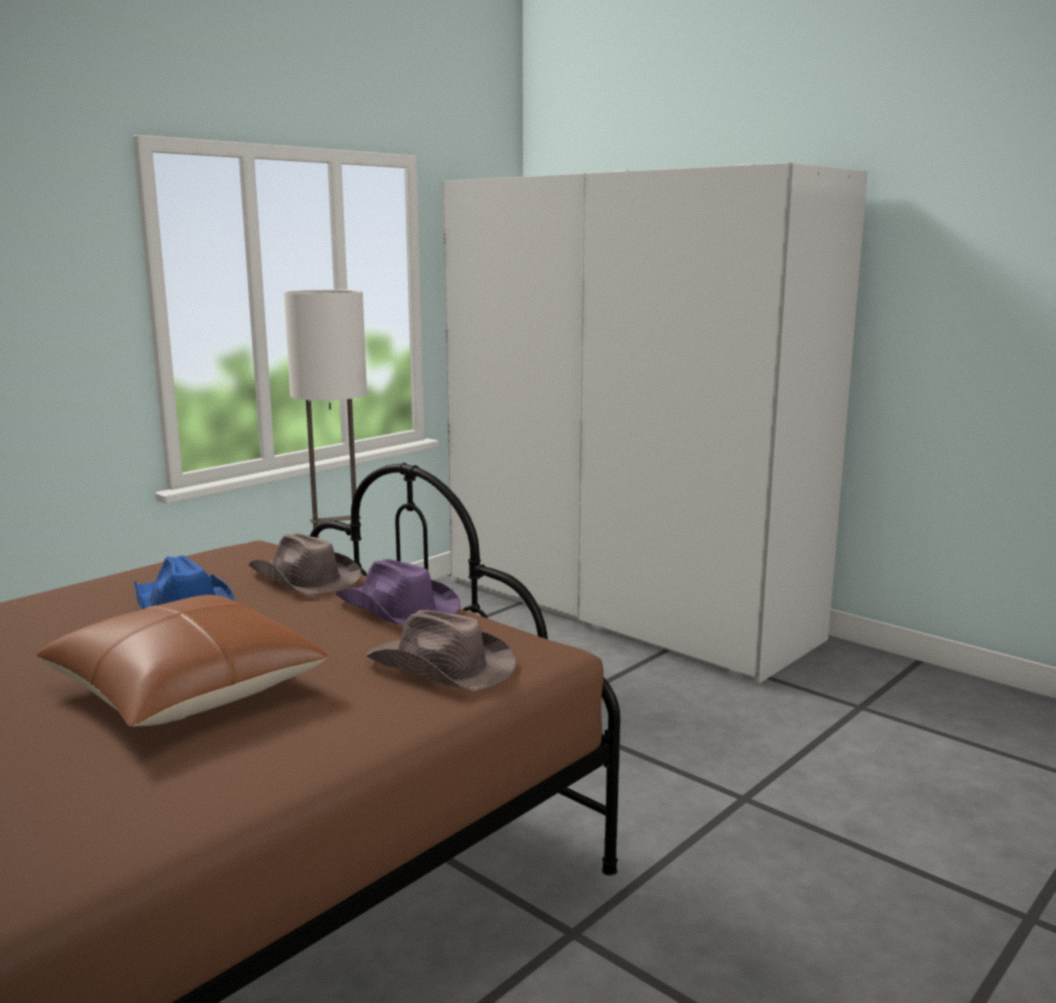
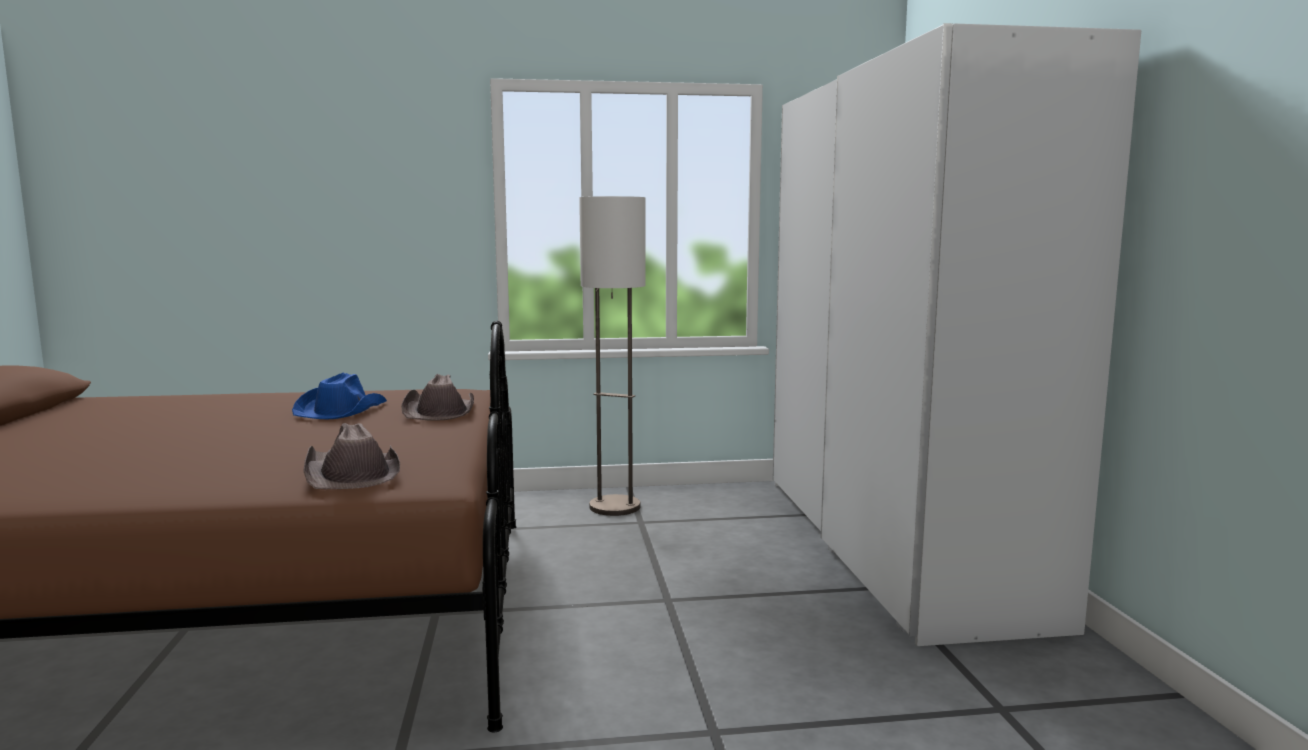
camera: 40 degrees right, 5 degrees down
brown pillow [36,595,328,726] -> none
purple hat [335,559,461,626] -> none

